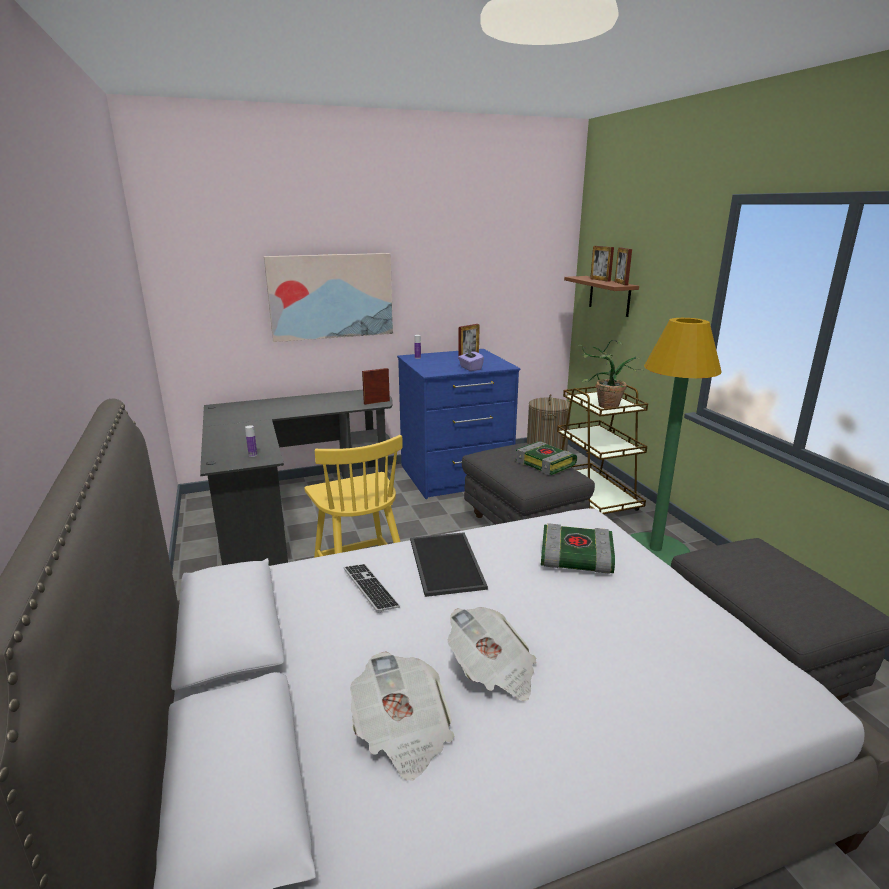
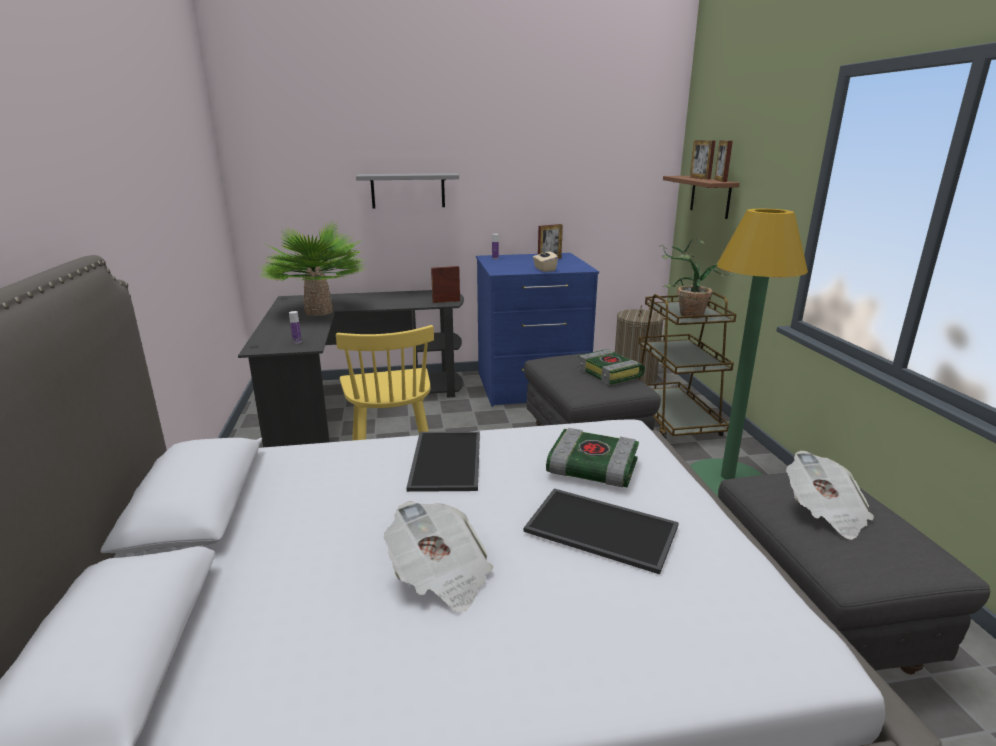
camera: 10 degrees right, 0 degrees up
picture [264,253,393,342] -> grey shelf [356,173,459,209]
keyboard [343,564,400,613] -> none
newspaper [350,652,455,781] -> newspaper moved to [786,451,874,540]
purple tissue box [458,349,484,371] -> beige tissue box [533,247,558,272]
none -> potted plant [259,221,364,316]
none -> tray [524,488,679,574]

